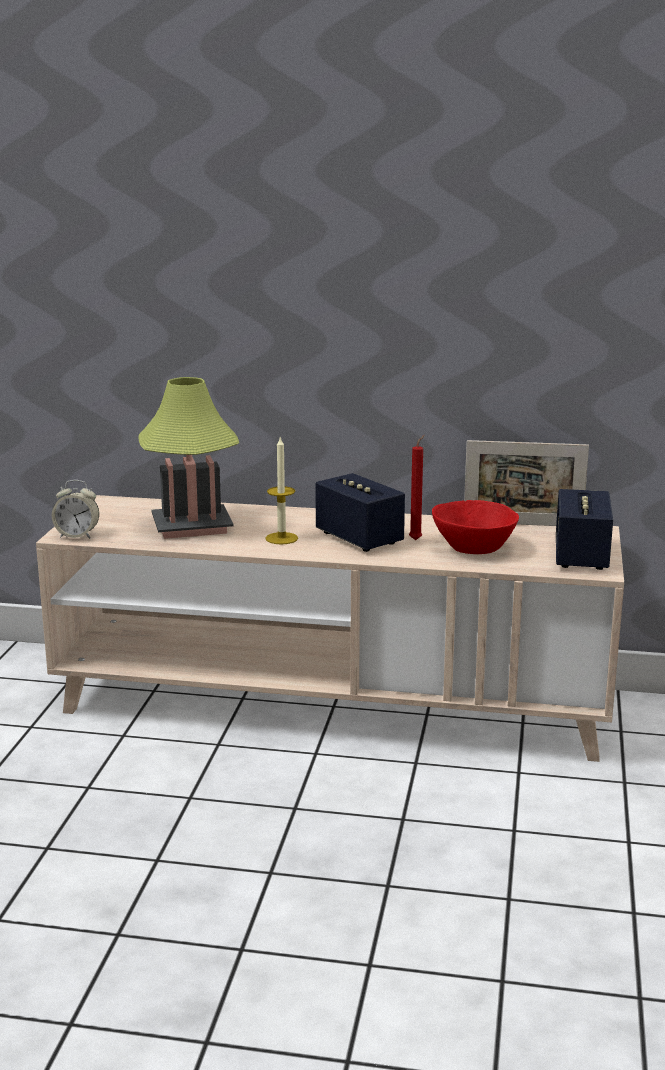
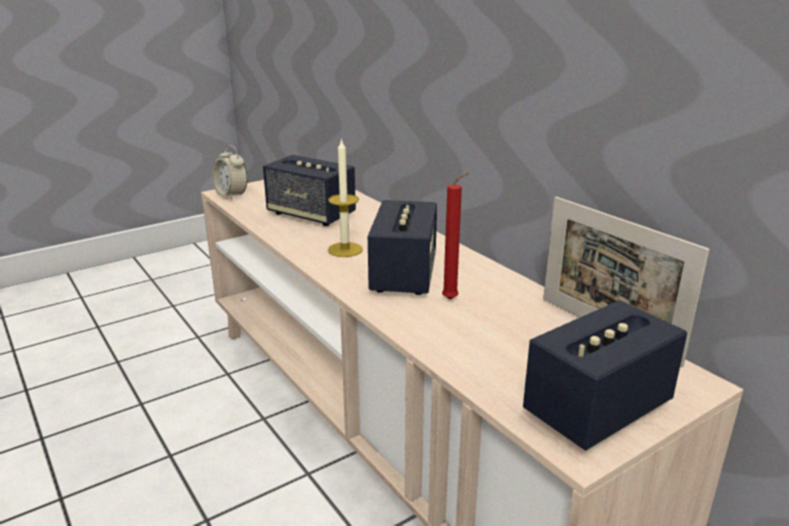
camera: 45 degrees right, 5 degrees up
table lamp [139,377,239,539] -> speaker [263,155,356,226]
red bowl [432,500,519,554] -> none

